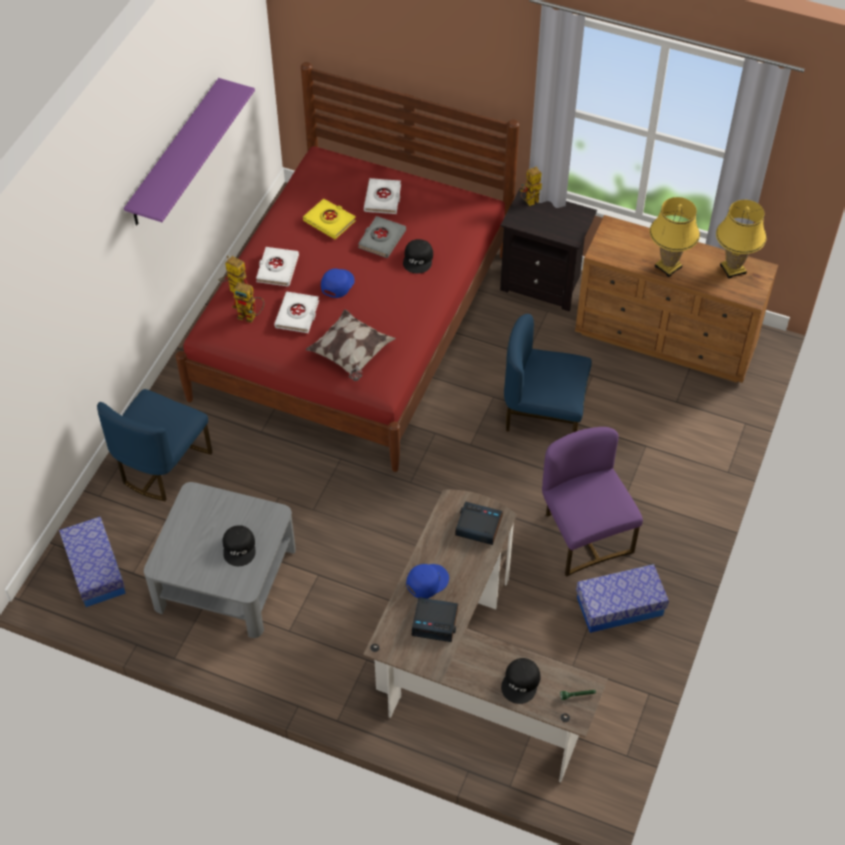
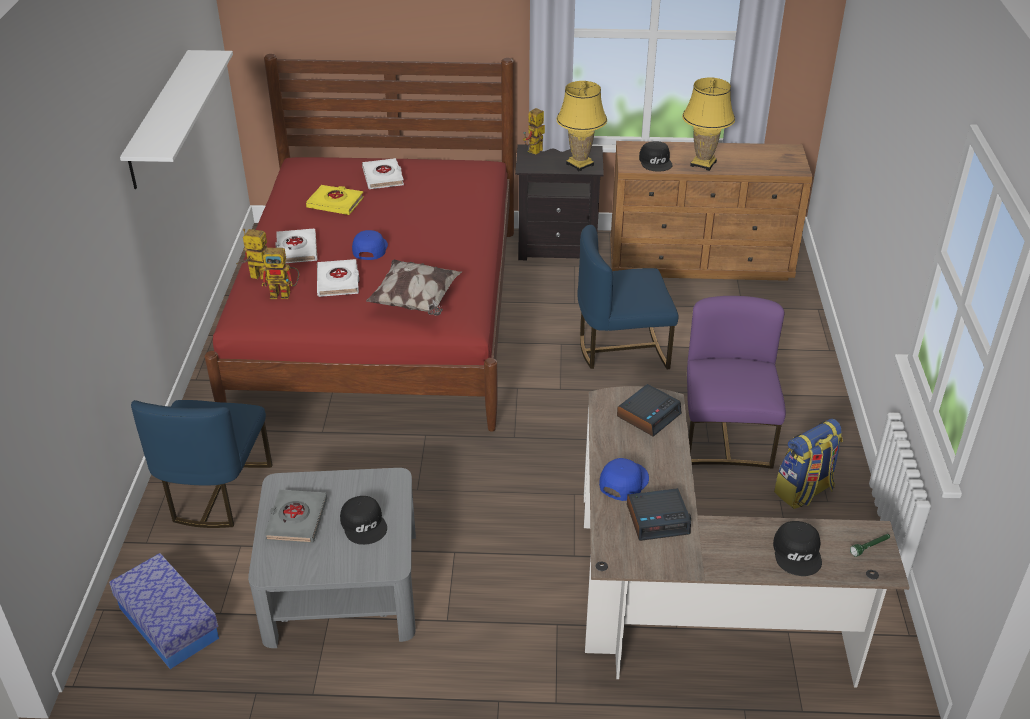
camera: 20 degrees left, 15 degrees down
purple shelf [124,78,255,225] -> white shelf [120,50,233,189]
grey book [358,216,406,258] -> grey book moved to [265,490,327,544]
black cap [403,239,433,274] -> black cap moved to [639,141,673,172]
alarm clock [455,501,503,545] -> alarm clock turned 135 degrees clockwise [617,384,682,437]
purple chair [542,427,643,577] -> purple chair turned 45 degrees clockwise [687,296,786,469]
storage box [576,564,669,633] -> backpack [774,419,843,509]
yellow table lamp [716,200,767,279] -> yellow table lamp moved to [556,81,607,172]

